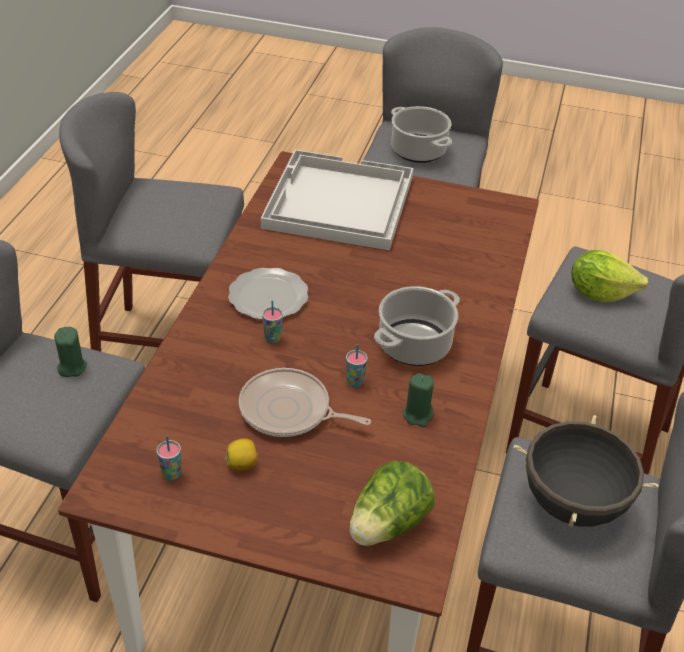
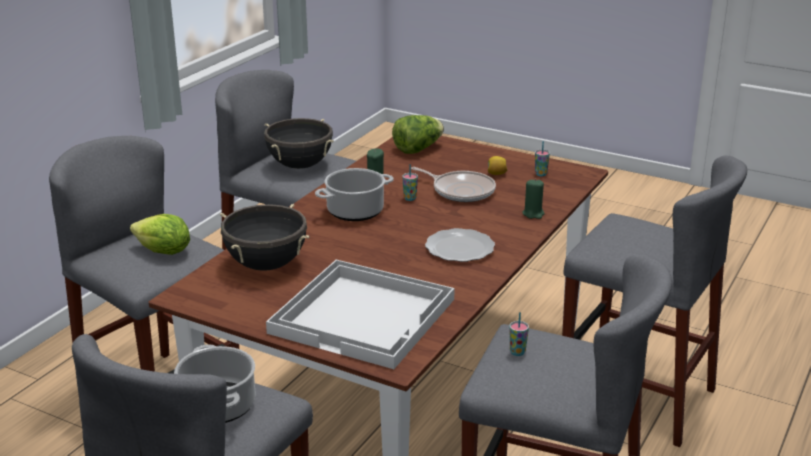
camera: 165 degrees left, 15 degrees down
green candle [54,327,87,377] -> green candle moved to [522,179,545,219]
cup [262,300,283,343] -> cup moved to [509,312,529,356]
none -> black cooking pot [220,204,310,271]

